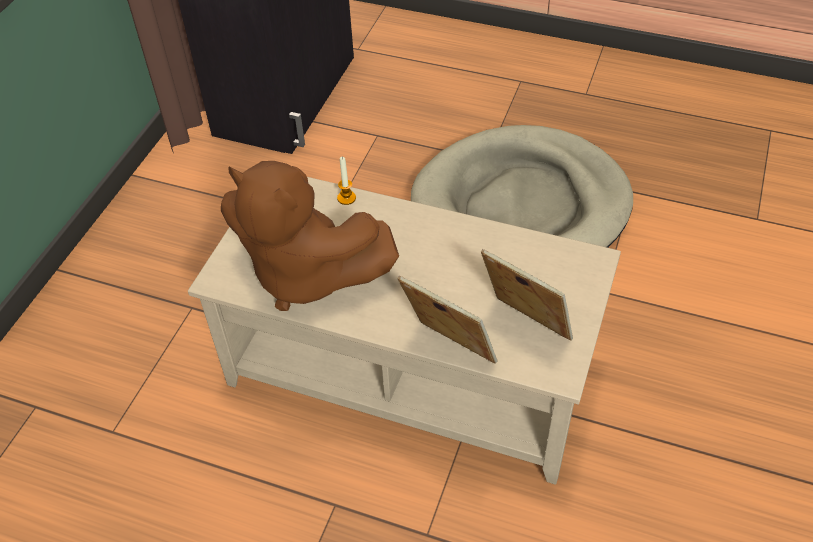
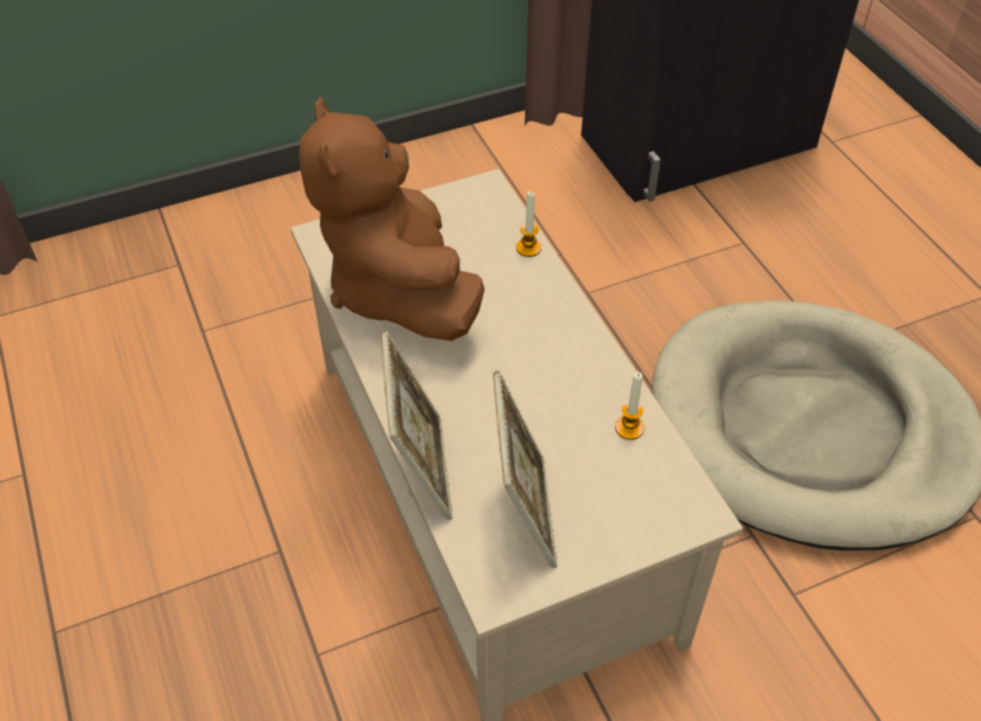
camera: 45 degrees right, 0 degrees up
none -> candle [615,372,644,440]

